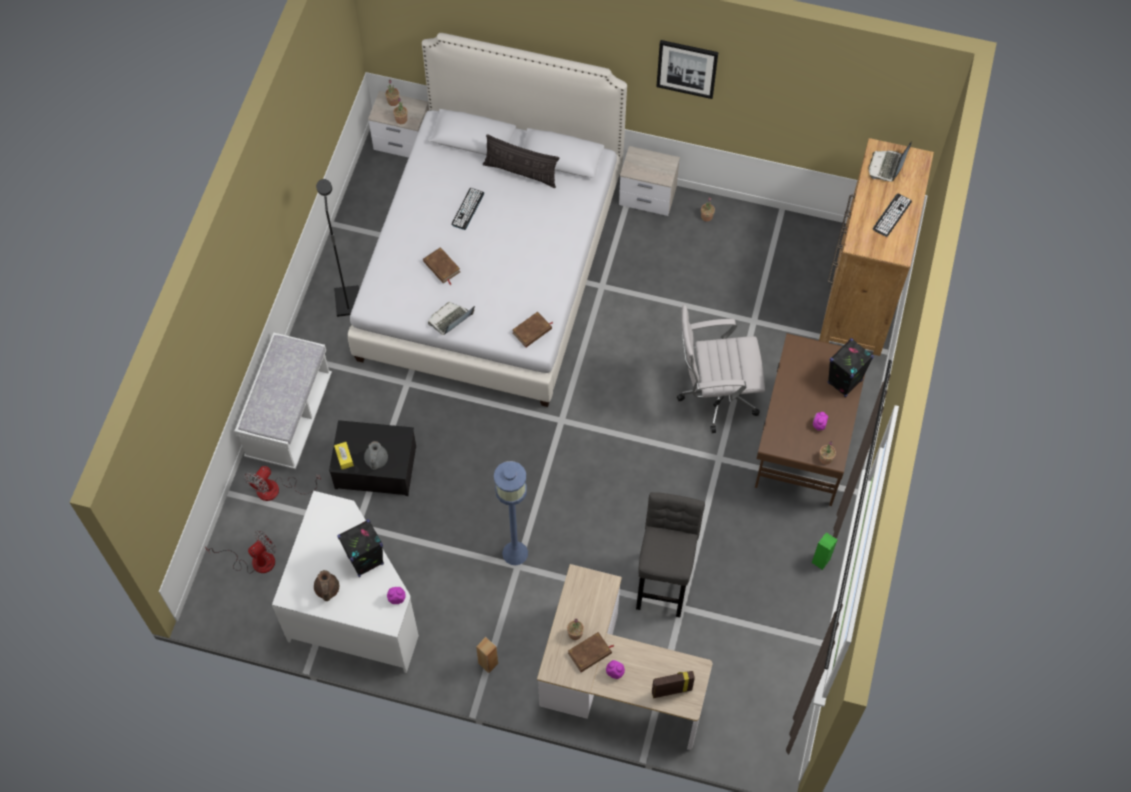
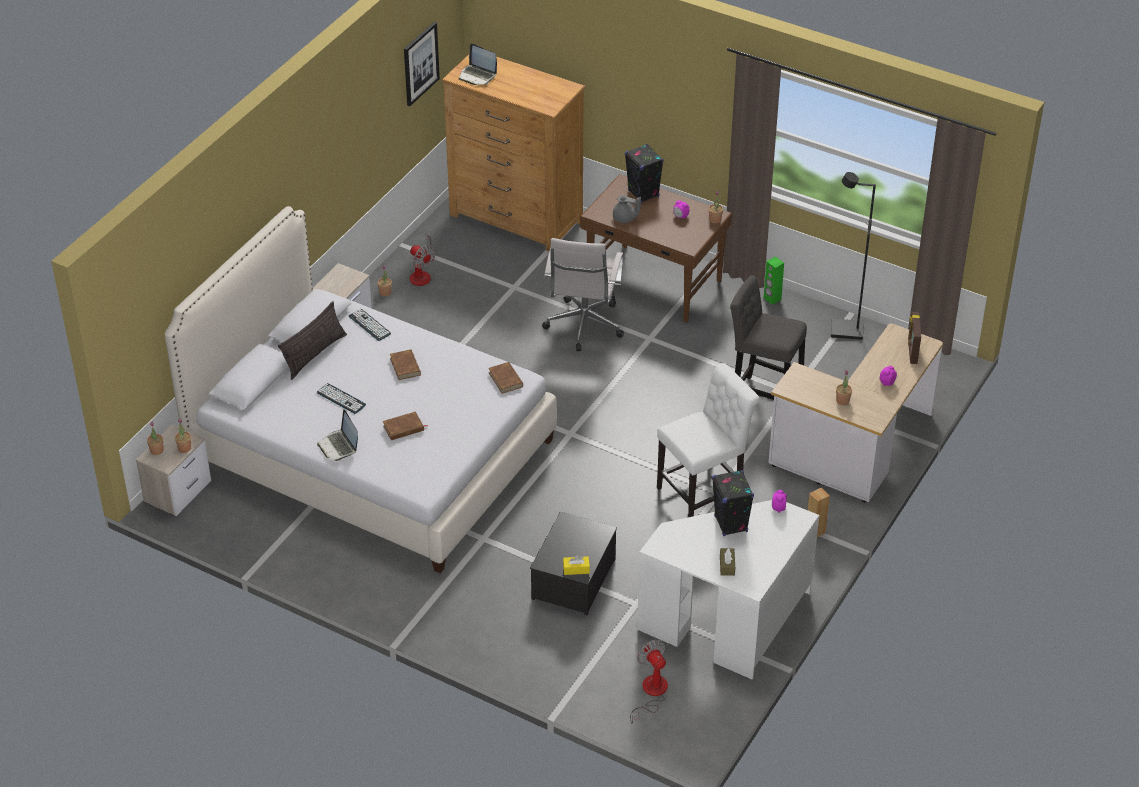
camera: 75 degrees left, 20 degrees down
white bench [235,332,332,469] -> none
fan [244,466,321,501] -> fan moved to [410,231,435,286]
brown teapot [314,570,339,601] -> none
black floor lamp [316,179,359,317] -> black floor lamp moved to [831,172,876,340]
grey teapot [364,441,388,470] -> grey teapot moved to [613,195,641,223]
laptop [428,302,475,335] -> laptop moved to [317,409,358,461]
blue floor lamp [494,461,528,565] -> white chair [657,363,760,517]
brown book [568,632,614,672] -> brown book moved to [390,349,421,380]
picture [656,40,718,99] -> picture moved to [404,22,440,106]
keyboard [873,193,912,237] -> keyboard moved to [349,309,391,341]
none -> brown tissue box [720,548,735,576]

